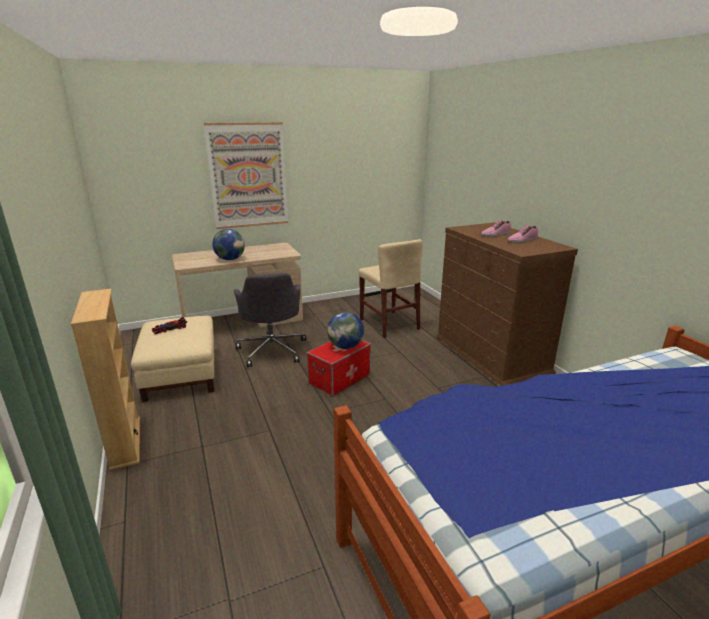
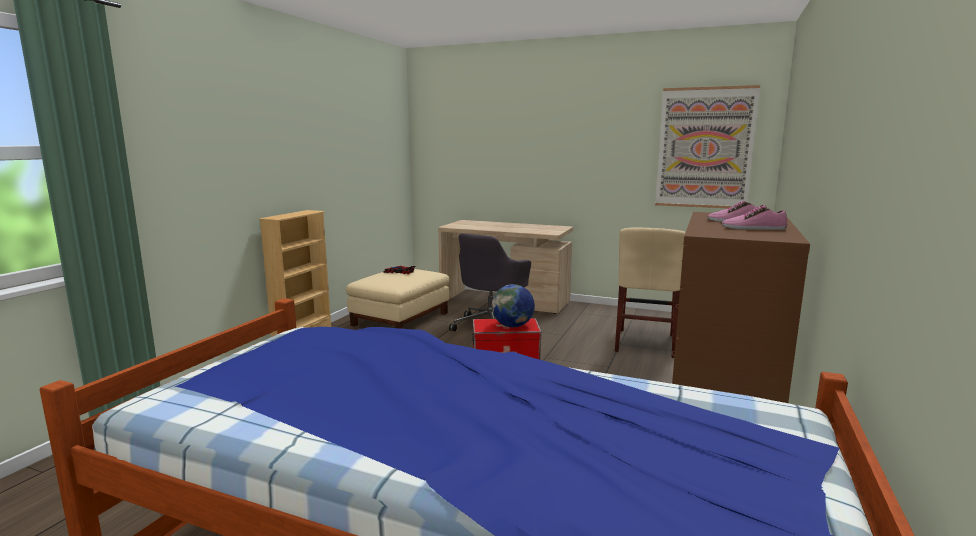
camera: 45 degrees right, 10 degrees down
picture [204,122,288,229] -> picture moved to [655,85,760,208]
globe [212,229,245,260] -> none

